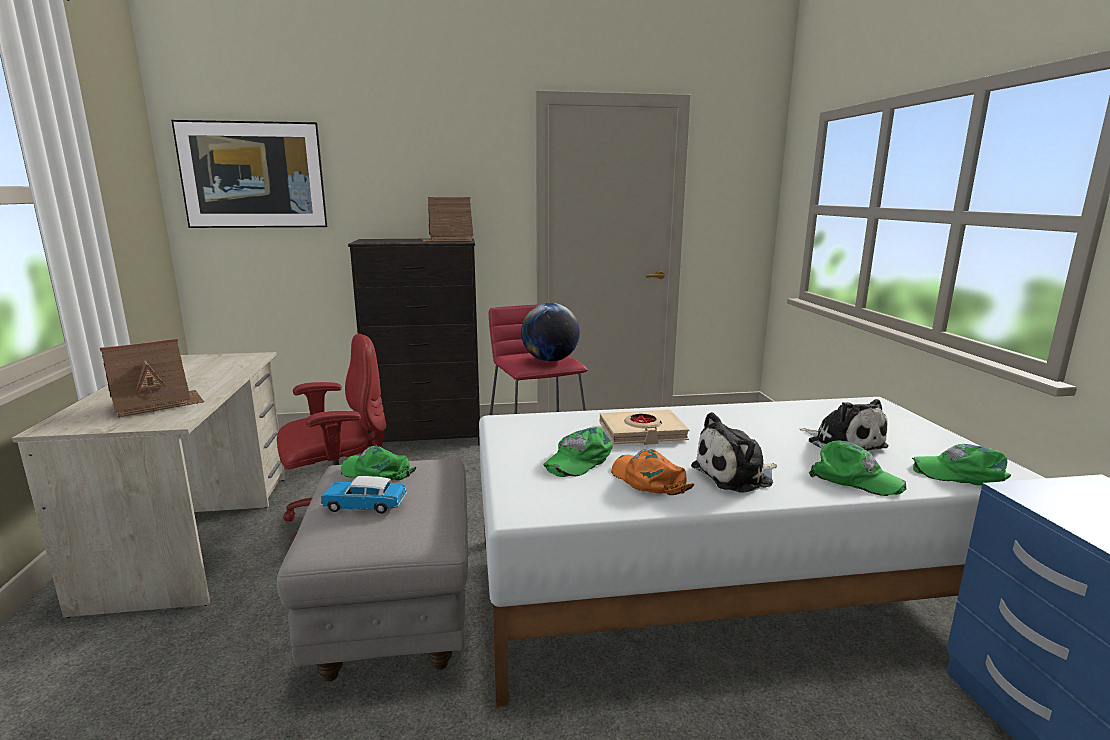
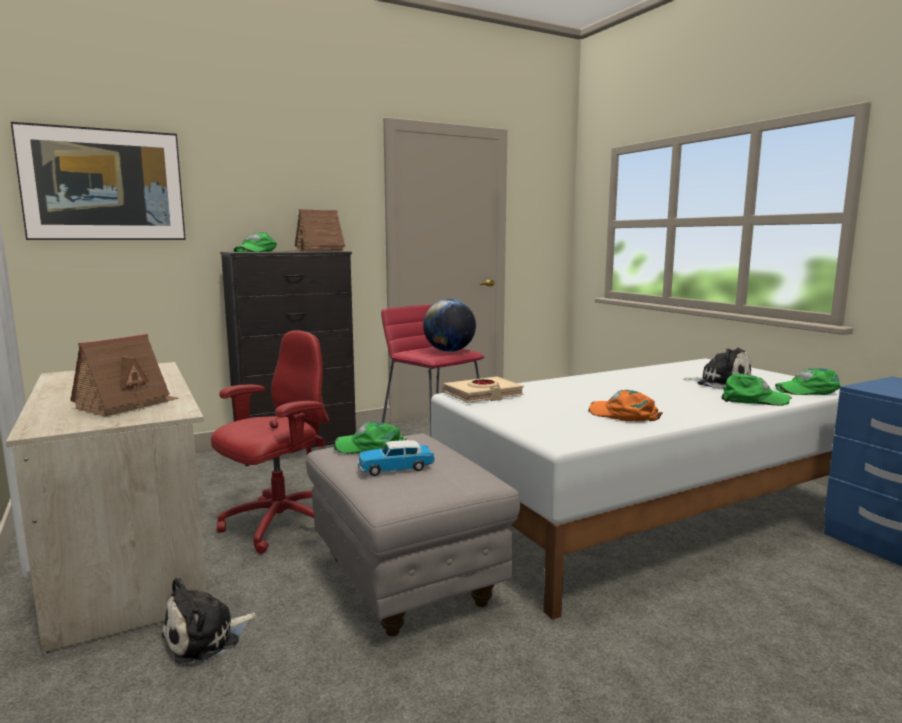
camera: 20 degrees left, 5 degrees down
green cap [543,427,613,477] -> green cap moved to [234,233,277,252]
beige book [600,410,689,445] -> beige book moved to [443,377,524,403]
plush toy [691,412,777,493] -> plush toy moved to [161,577,256,664]

